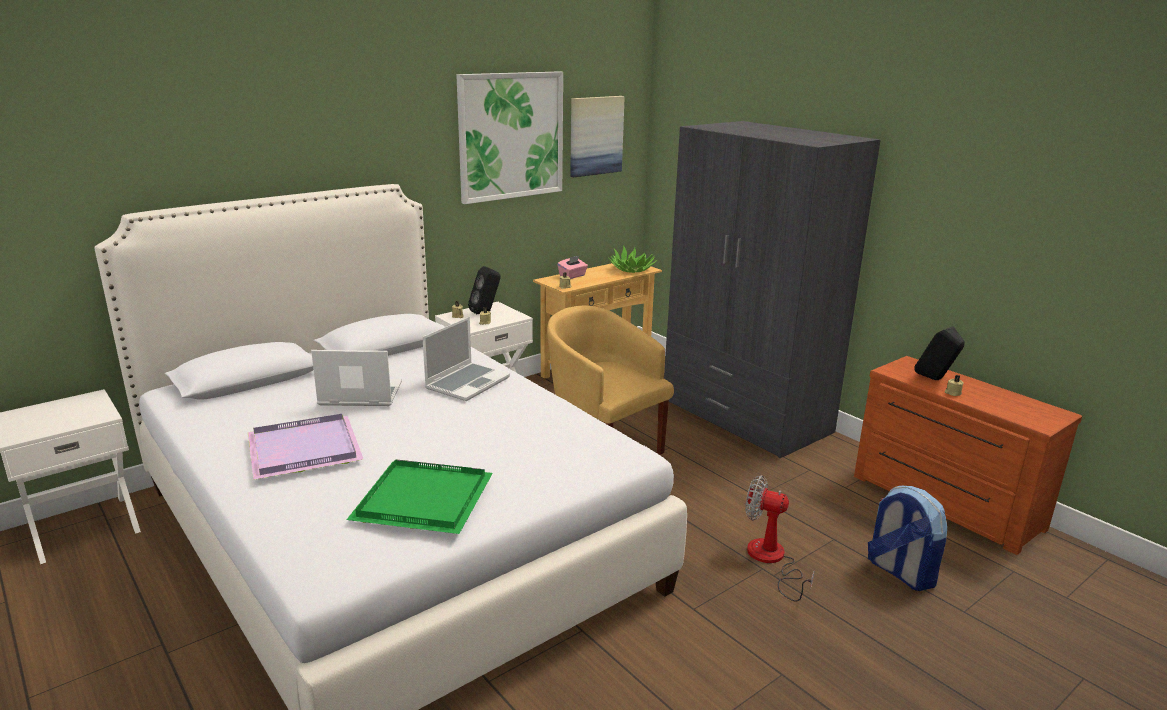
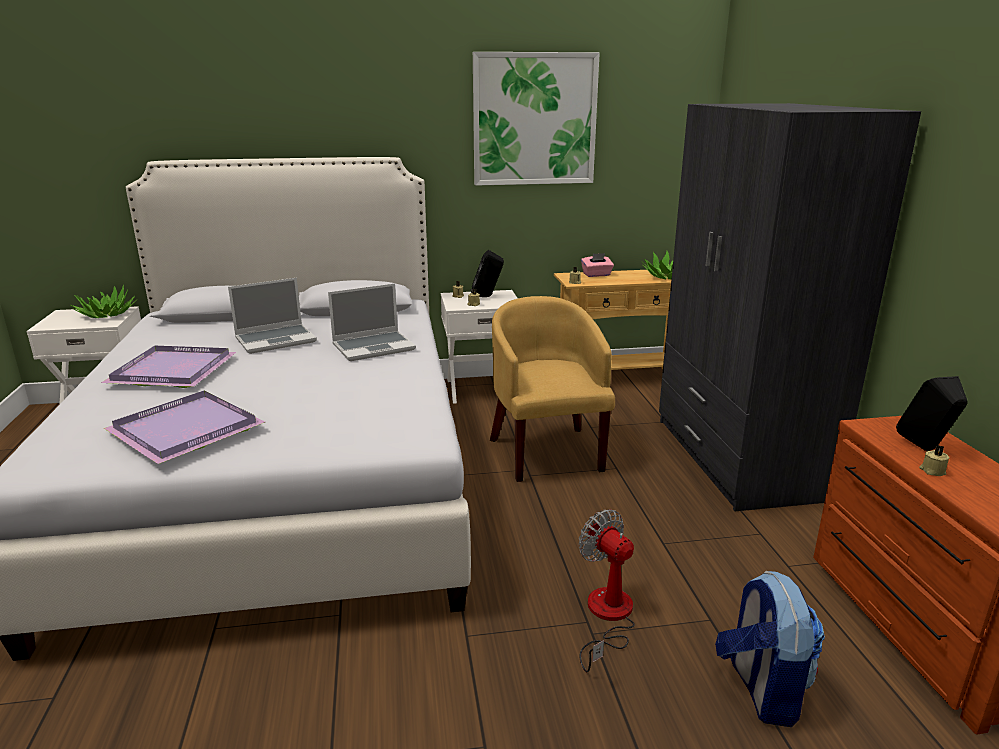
camera: 30 degrees right, 0 degrees up
laptop [311,350,402,406] -> laptop turned 120 degrees clockwise [228,278,317,354]
green tray [347,459,493,534] -> purple tray [104,391,265,464]
picture [570,96,625,177] -> none
none -> potted plant [71,285,137,318]

